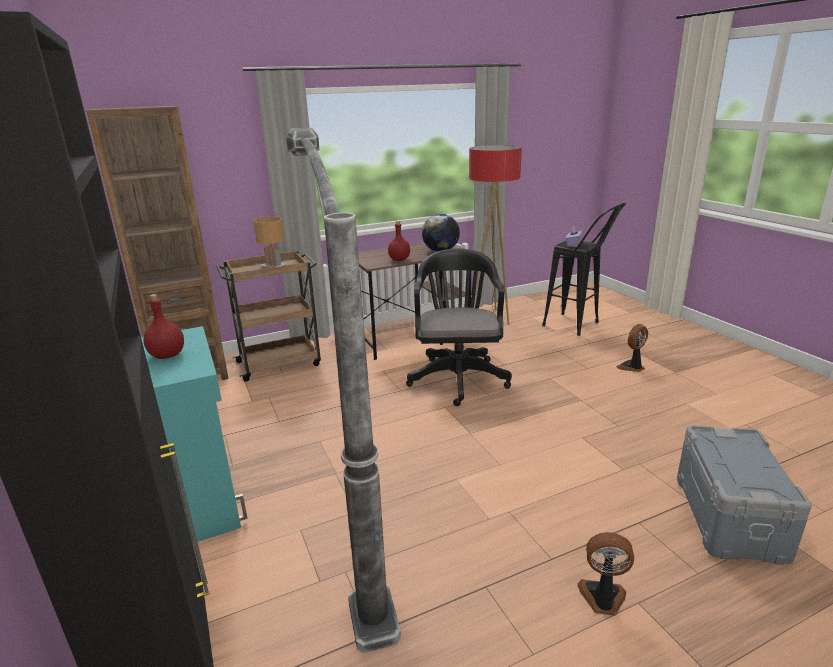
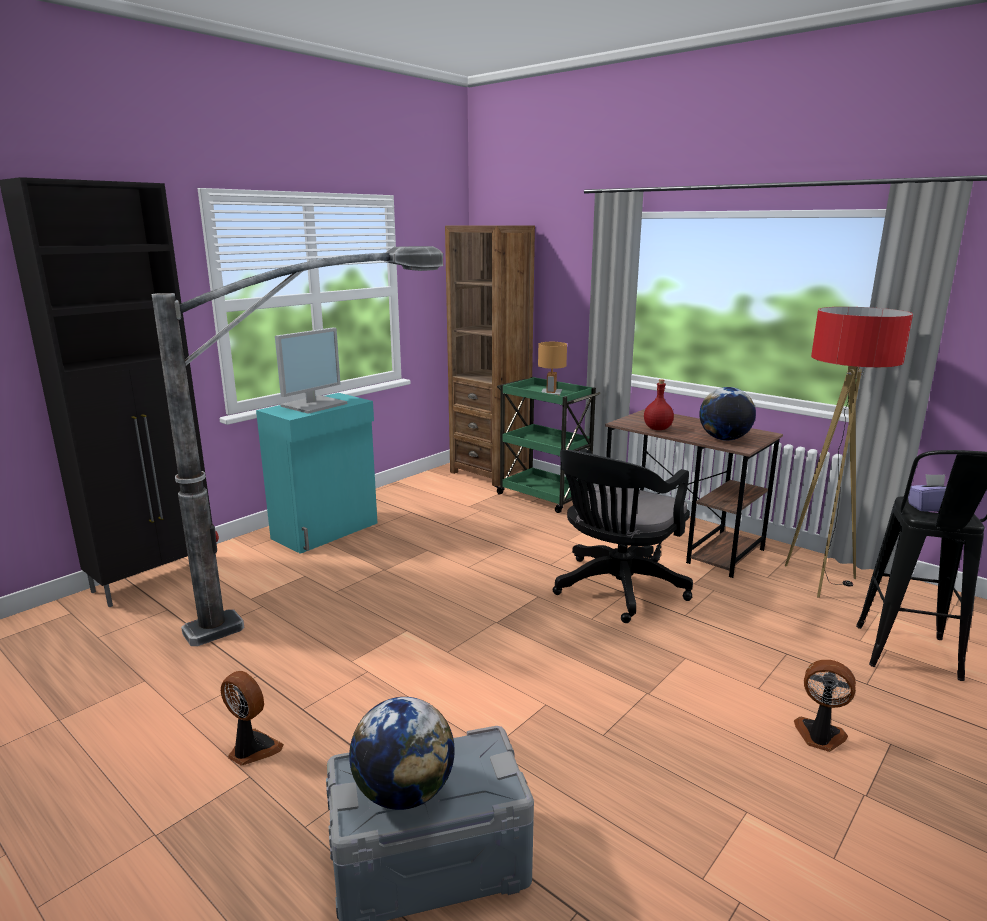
camera: 65 degrees right, 5 degrees down
red bottle [143,294,184,359] -> monitor [275,327,347,414]
brown cart [216,251,321,382] -> green cart [495,377,601,513]
black office chair [406,248,512,406] -> black office chair turned 150 degrees clockwise [553,449,693,623]
fan [577,532,634,616] -> fan turned 45 degrees counterclockwise [221,671,284,766]
none -> globe [349,697,455,810]

